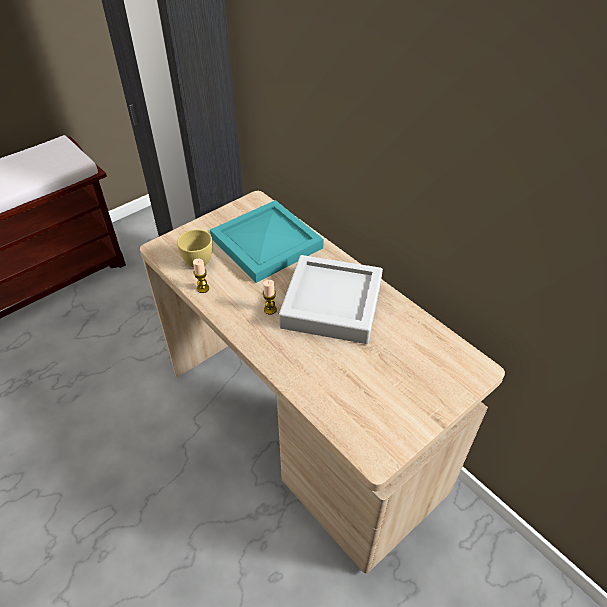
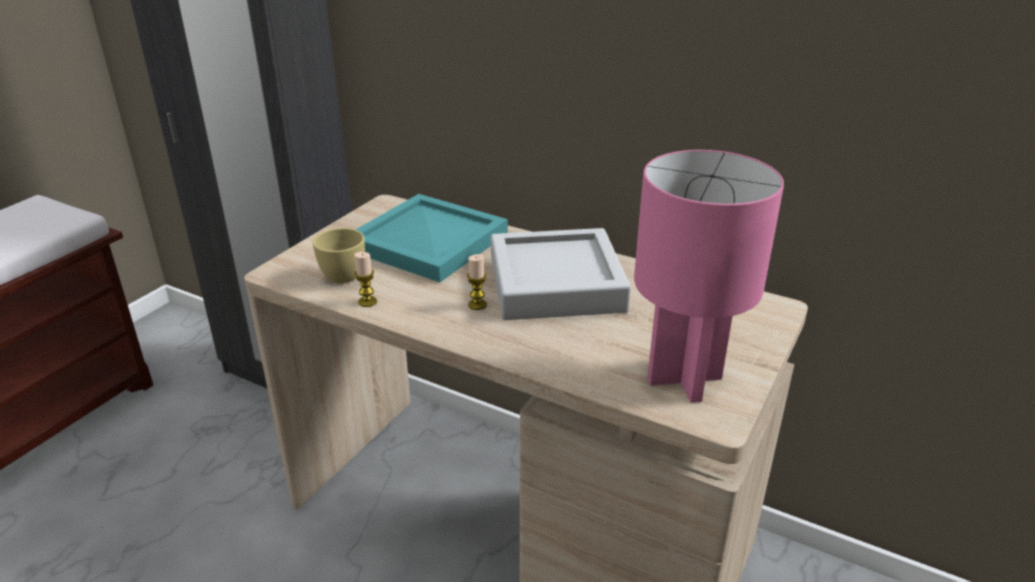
camera: 20 degrees left, 15 degrees down
none -> pink table lamp [634,150,784,403]

